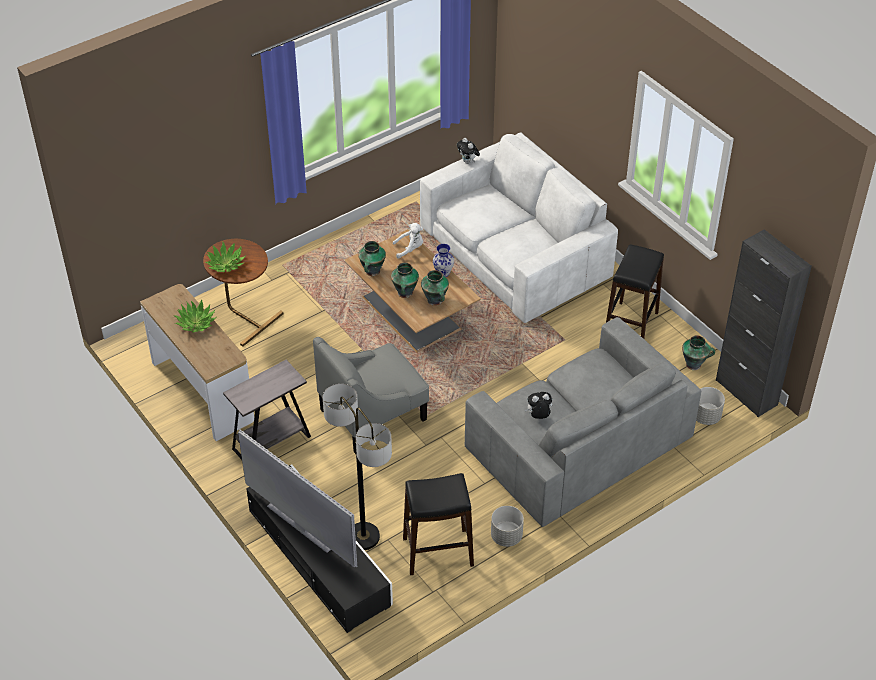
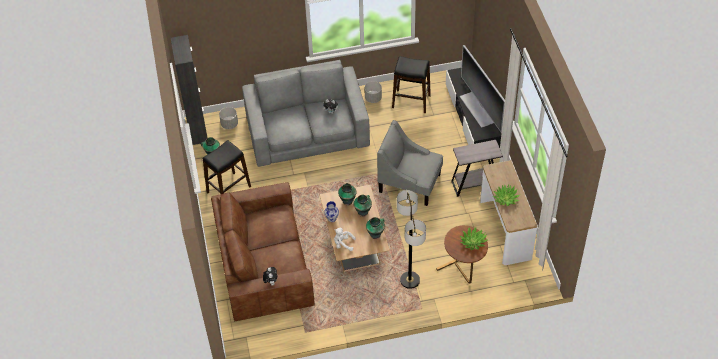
camera: 155 degrees left, 5 degrees up
grey armchair [313,337,429,454] -> grey armchair turned 150 degrees counterclockwise [377,120,443,206]
floor lamp [323,384,392,550] -> floor lamp moved to [397,190,426,289]
white sofa [420,132,618,323] -> brown sofa [211,182,315,321]

